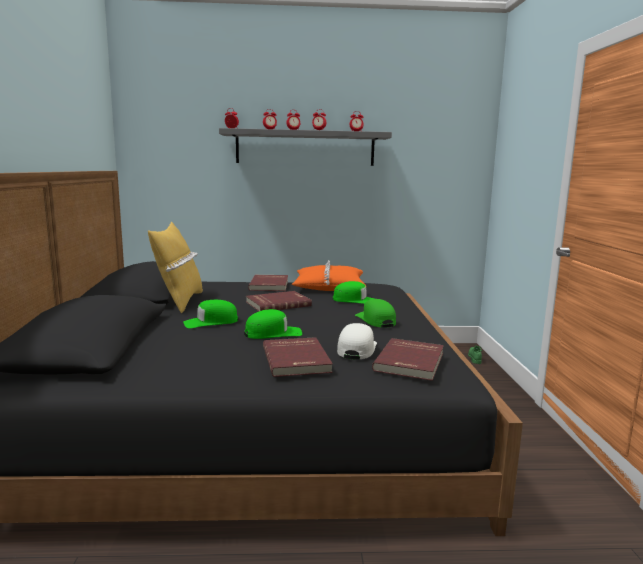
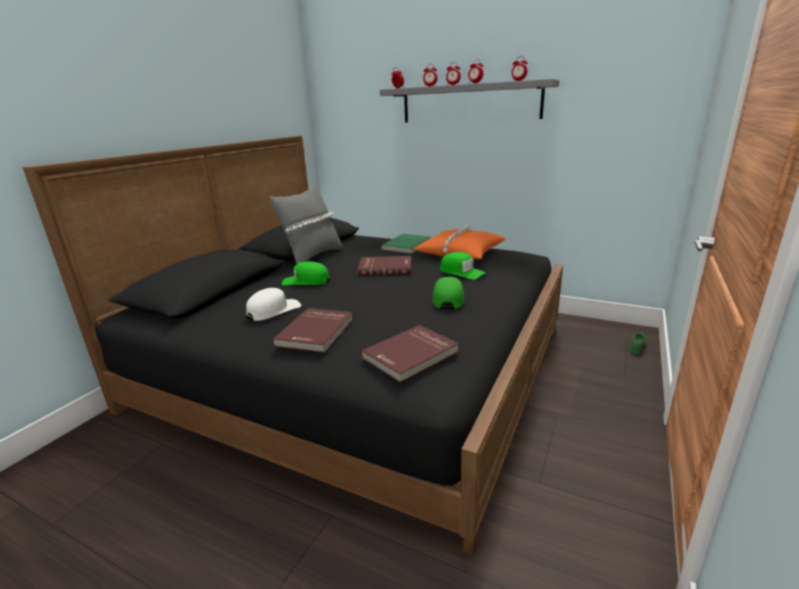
camera: 30 degrees right, 10 degrees up
yellow pillow [148,222,203,313] -> grey pillow [270,185,342,264]
green cap [244,309,302,339] -> none
red book [248,275,288,291] -> green book [381,234,431,254]
white cap [337,323,377,360] -> white cap moved to [246,288,301,321]

